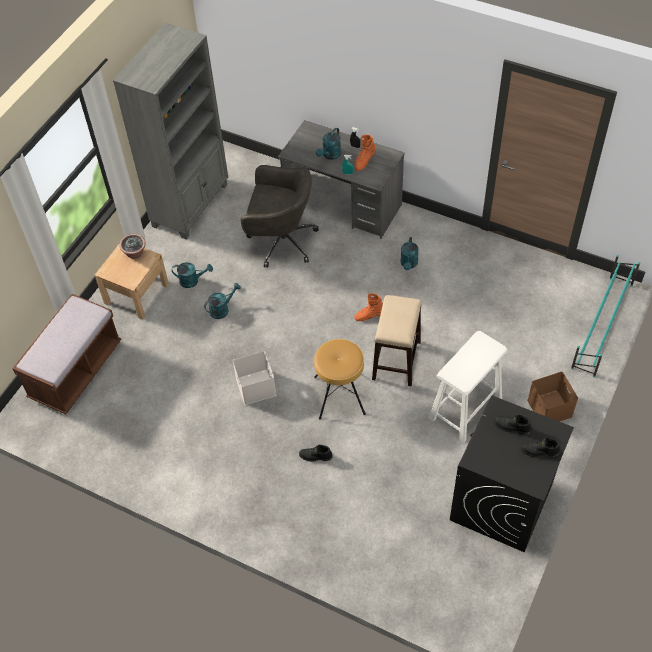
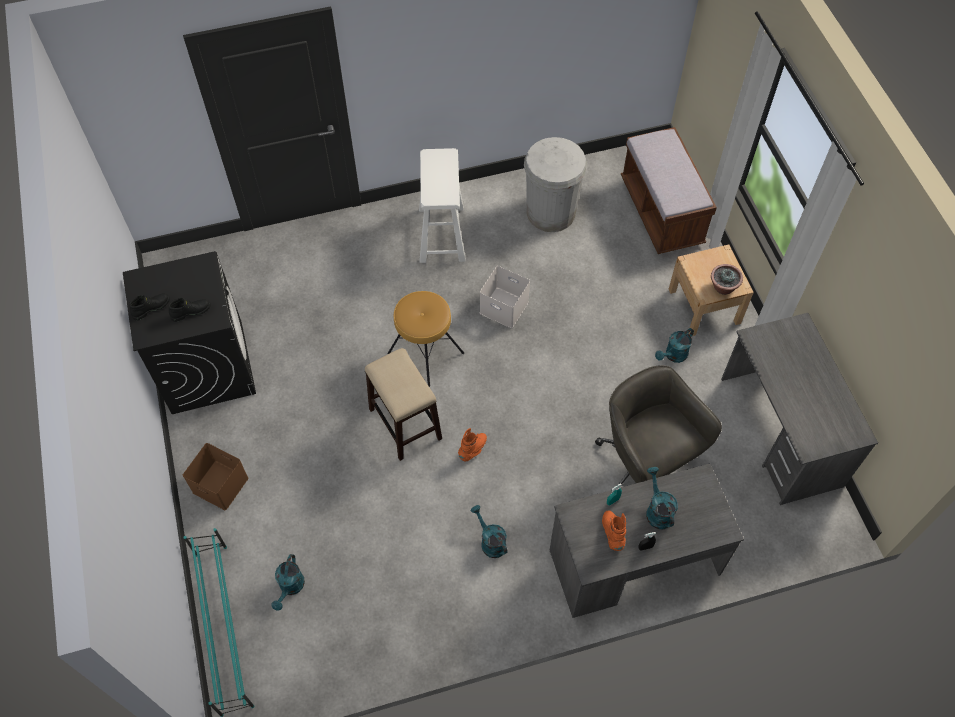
camera: 135 degrees right, 5 degrees up
grey bookcase [113,23,228,240] -> grey desk [721,313,878,505]
turquoise watering can [204,283,241,319] -> turquoise watering can moved to [271,554,305,611]
grey office chair [240,165,319,268] -> grey office chair turned 90 degrees clockwise [595,365,722,485]
black boot [299,445,333,462] -> none
white stool [429,331,508,442] -> white stool moved to [419,148,466,263]
none -> white trash can [524,137,587,232]

